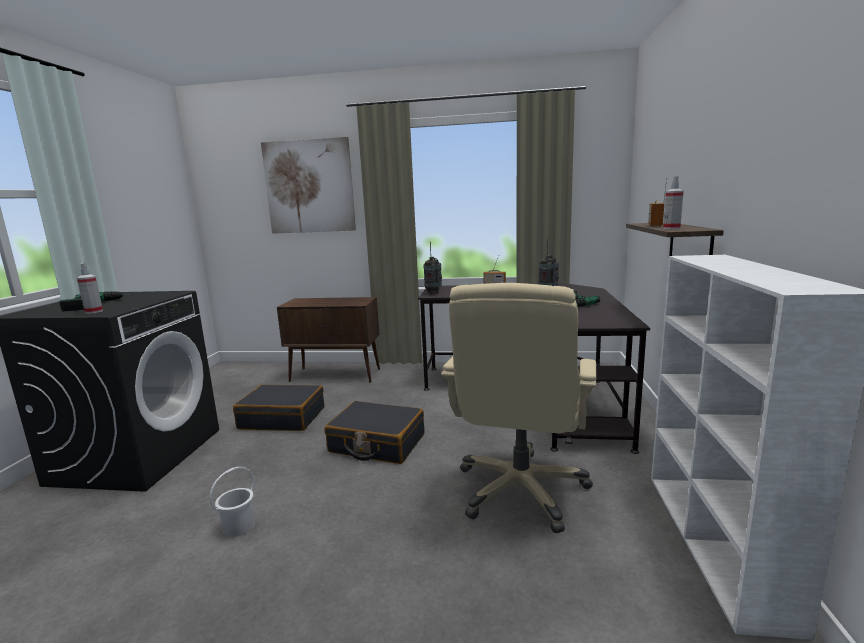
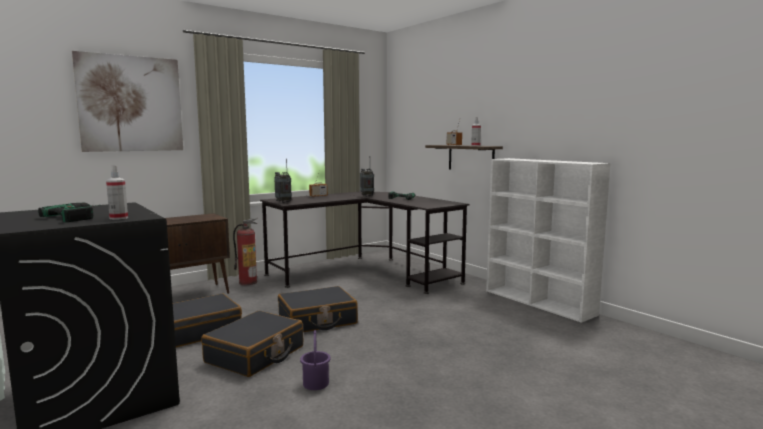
camera: 45 degrees left, 5 degrees down
white bucket [209,467,255,537] -> purple bucket [300,330,331,390]
beige office chair [441,283,597,534] -> none
none -> black suitcase [201,311,303,377]
none -> fire extinguisher [233,218,258,285]

